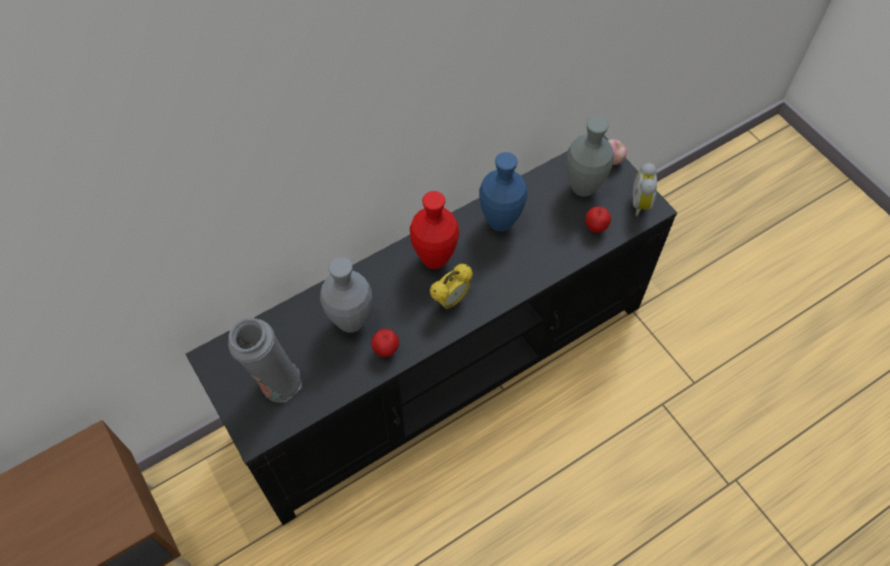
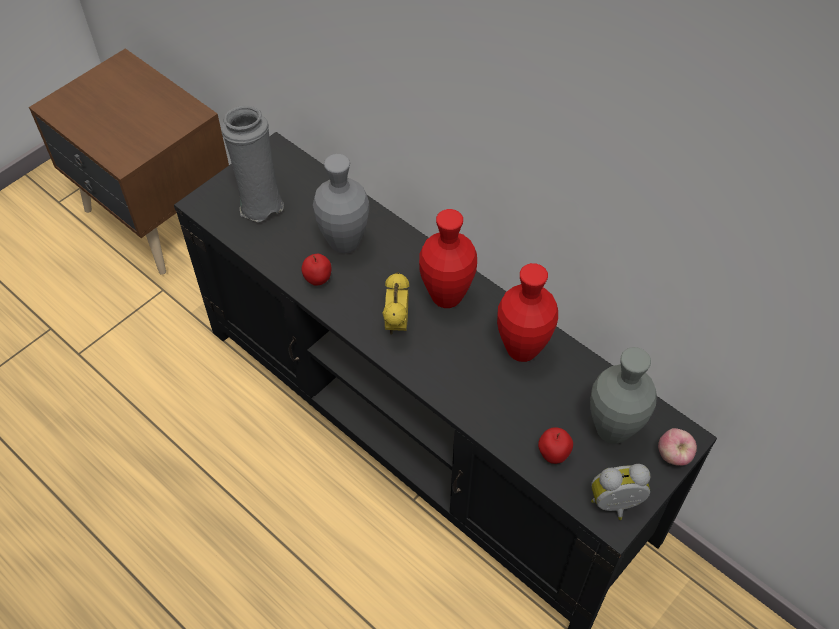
camera: 75 degrees right, 5 degrees down
alarm clock [430,264,473,310] -> alarm clock turned 60 degrees clockwise [382,272,409,335]
blue vase [479,152,528,232] -> red vase [497,263,558,362]

